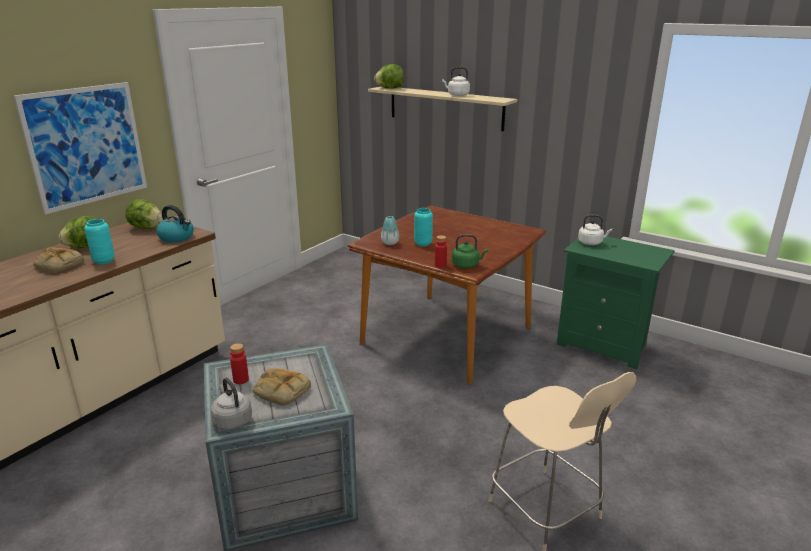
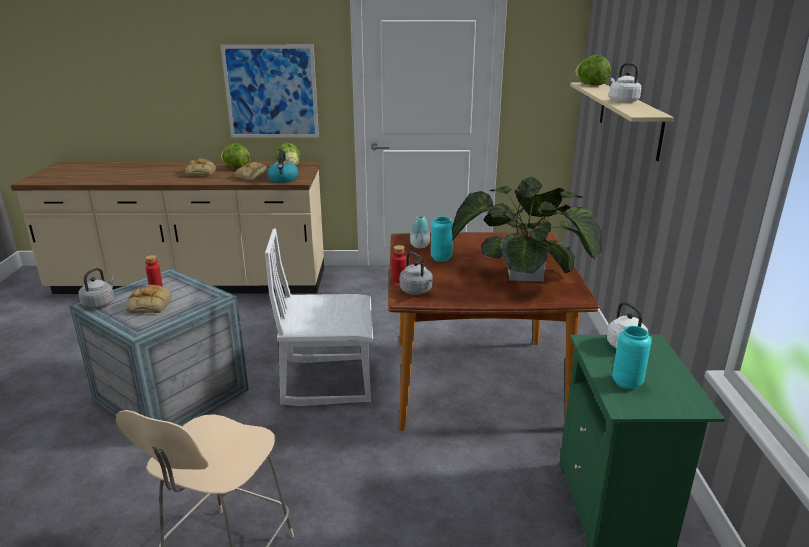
camera: 55 degrees right, 0 degrees up
turquoise vase [85,219,115,264] -> turquoise vase moved to [612,326,651,390]
green kettle [452,234,488,268] -> grey kettle [399,252,433,295]
none -> bread [234,162,269,181]
none -> white chair [265,228,373,406]
none -> potted plant [452,177,602,282]

